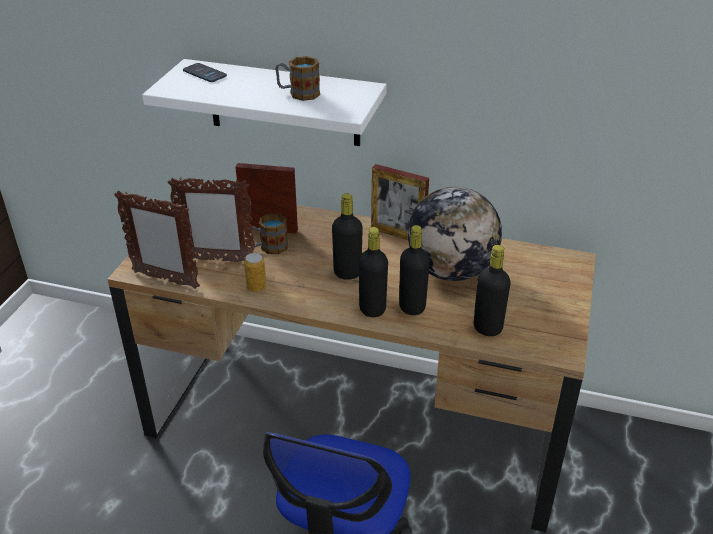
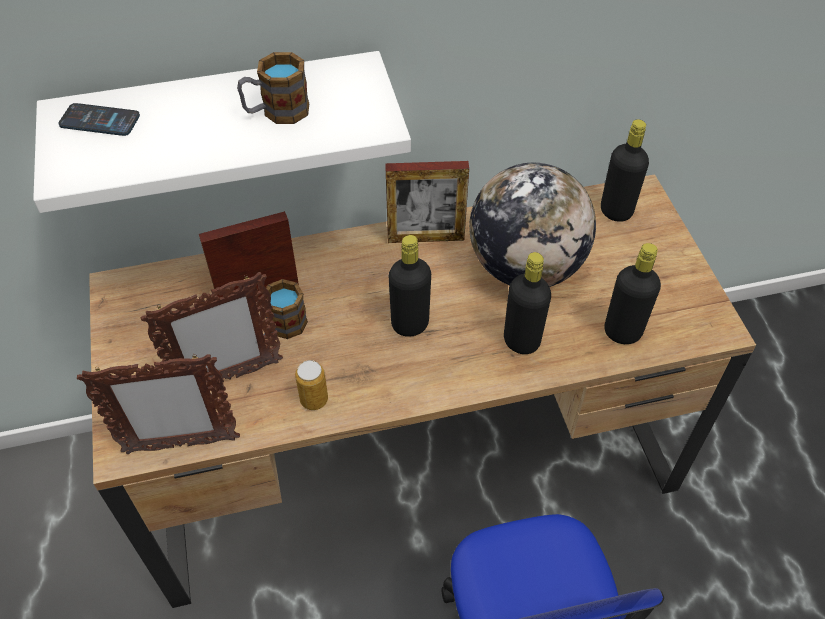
camera: 30 degrees left, 15 degrees up
black bottle [359,227,388,317] -> black bottle moved to [601,119,649,222]

